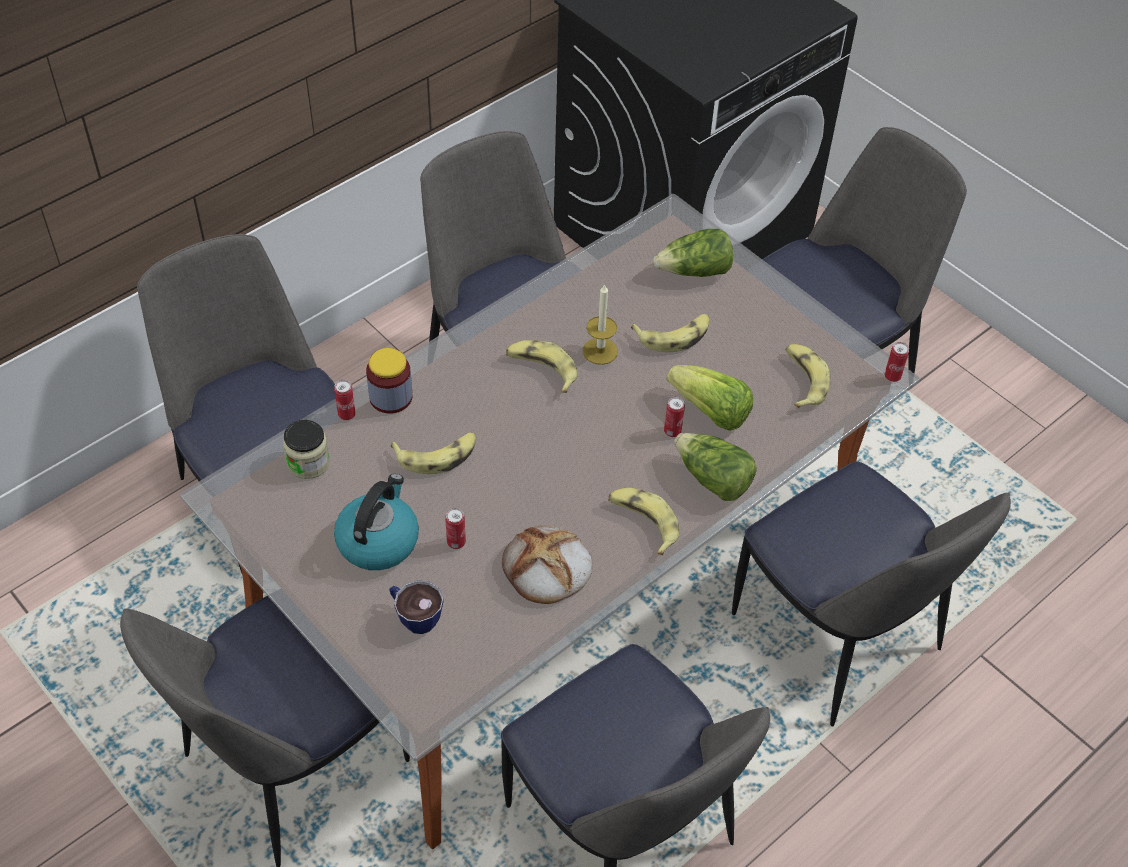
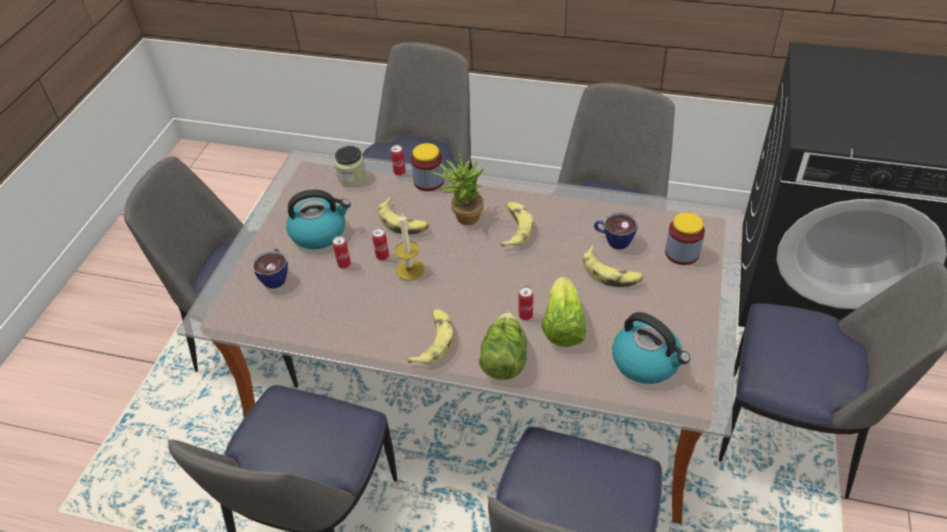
camera: 60 degrees right, 5 degrees down
bread [502,525,592,604] -> none
candle [583,283,618,365] -> candle moved to [395,214,424,281]
lettuce [653,229,733,277] -> jar [665,212,705,265]
banana [785,344,830,408] -> kettle [612,312,690,384]
can [884,342,909,382] -> can moved to [372,228,389,260]
none -> potted plant [431,151,485,225]
none -> cup [594,212,638,249]

